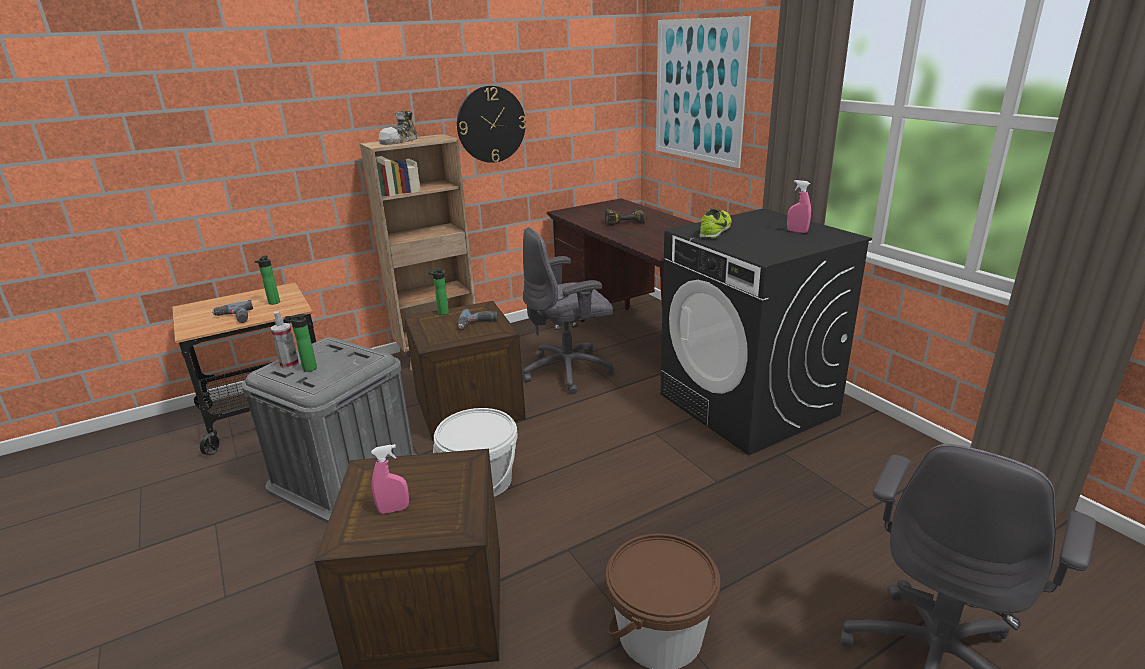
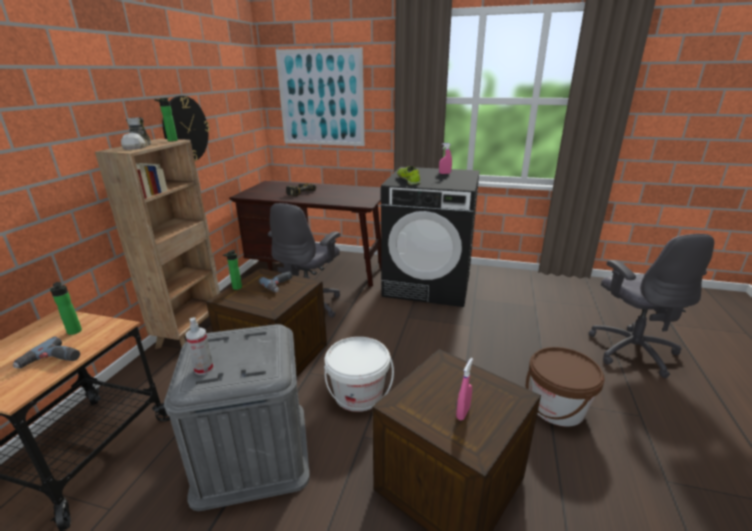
camera: 45 degrees left, 0 degrees up
bottle [284,314,317,372] -> bottle moved to [154,98,178,141]

